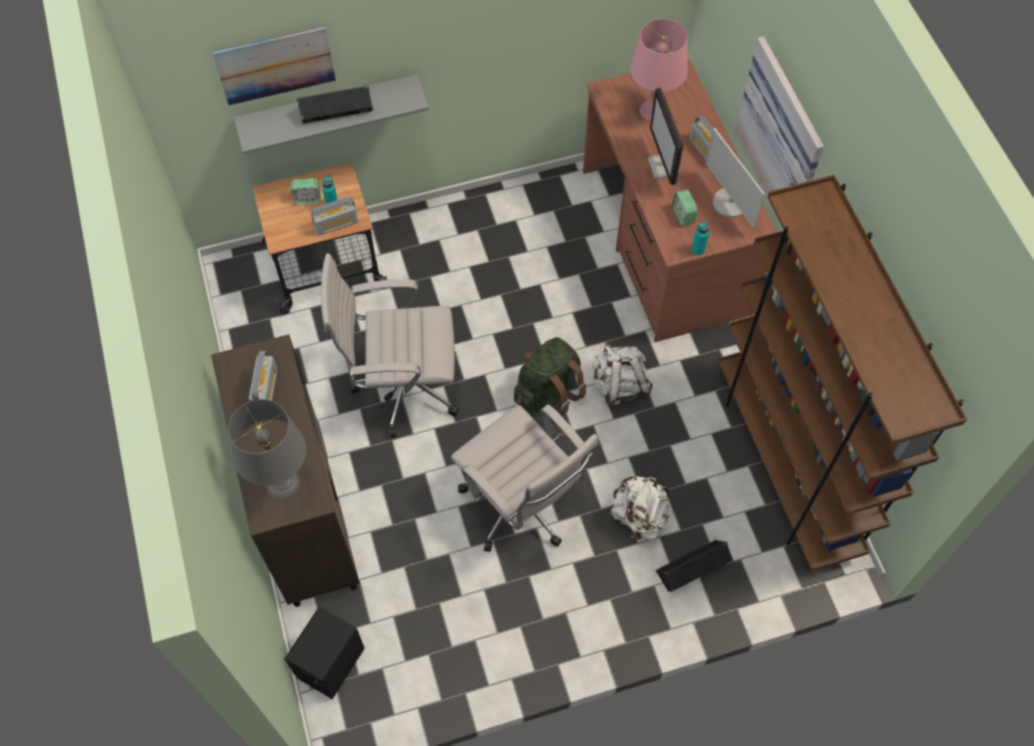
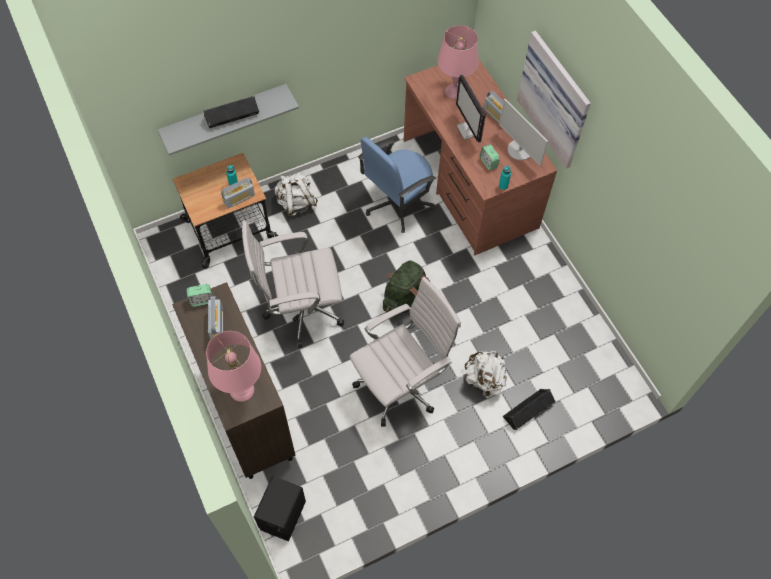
camera: 10 degrees left, 0 degrees up
picture [212,26,336,105] -> none
grey table lamp [228,399,306,499] -> pink table lamp [206,331,261,402]
alarm clock [291,178,321,205] -> alarm clock moved to [186,284,213,307]
white office chair [451,404,598,552] -> white office chair turned 75 degrees counterclockwise [350,277,461,426]
white backpack [592,343,653,406] -> white backpack moved to [274,172,318,216]
brown bookcase [718,175,967,571] -> none
none -> blue office chair [358,137,436,233]

